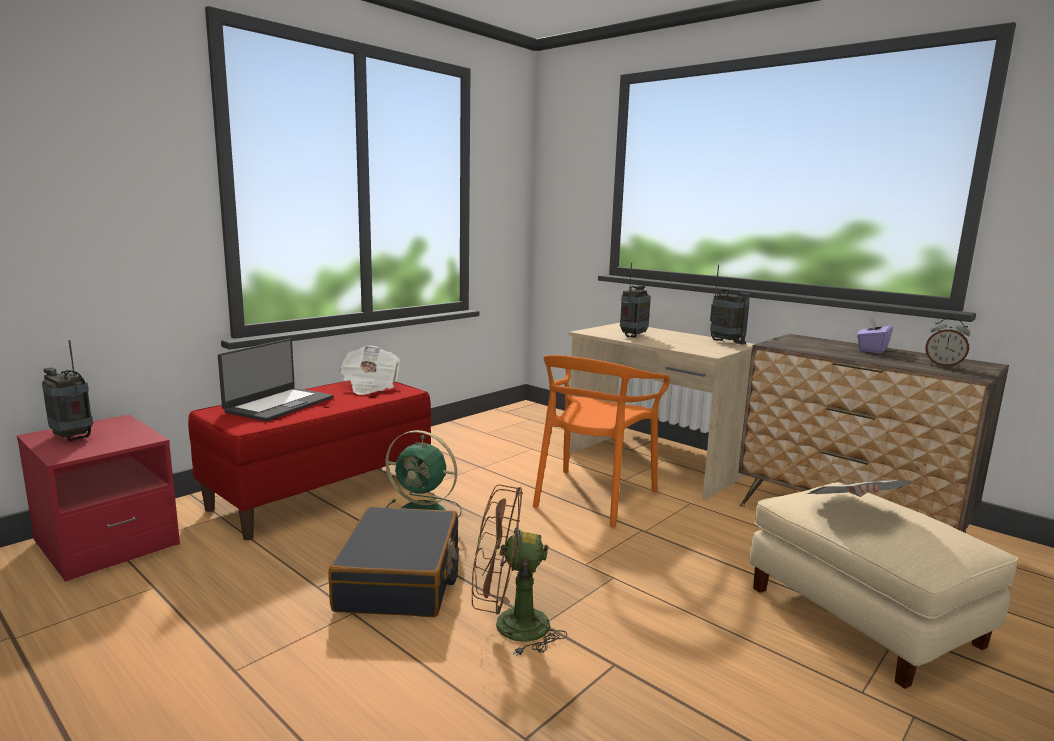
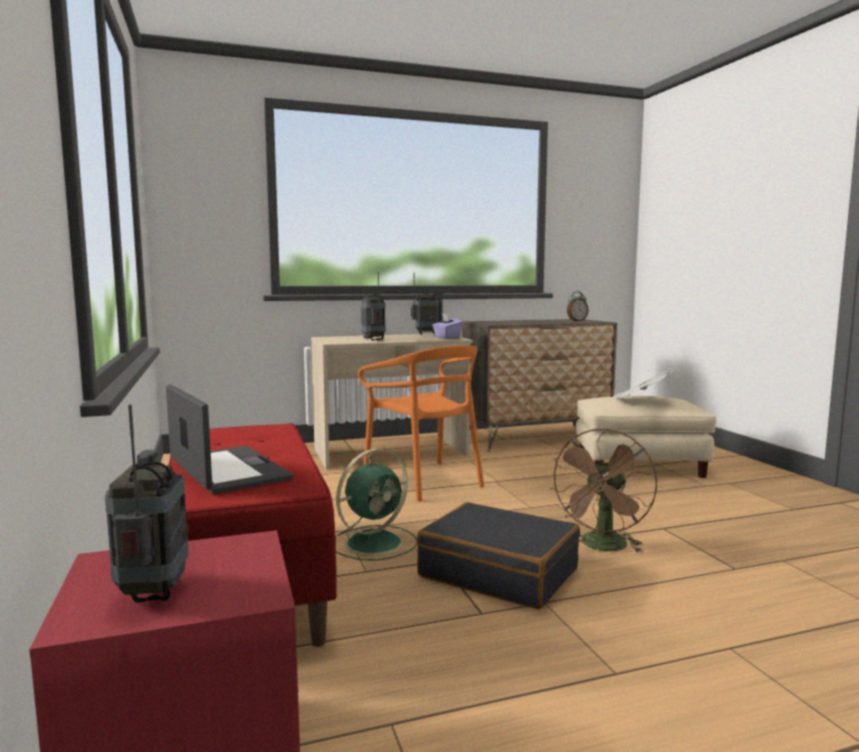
camera: 60 degrees left, 5 degrees down
radio [42,340,93,441] -> radio turned 105 degrees clockwise [104,404,189,602]
newspaper [339,345,401,395] -> none
purple tissue box [857,316,893,354] -> purple tissue box moved to [432,314,463,339]

